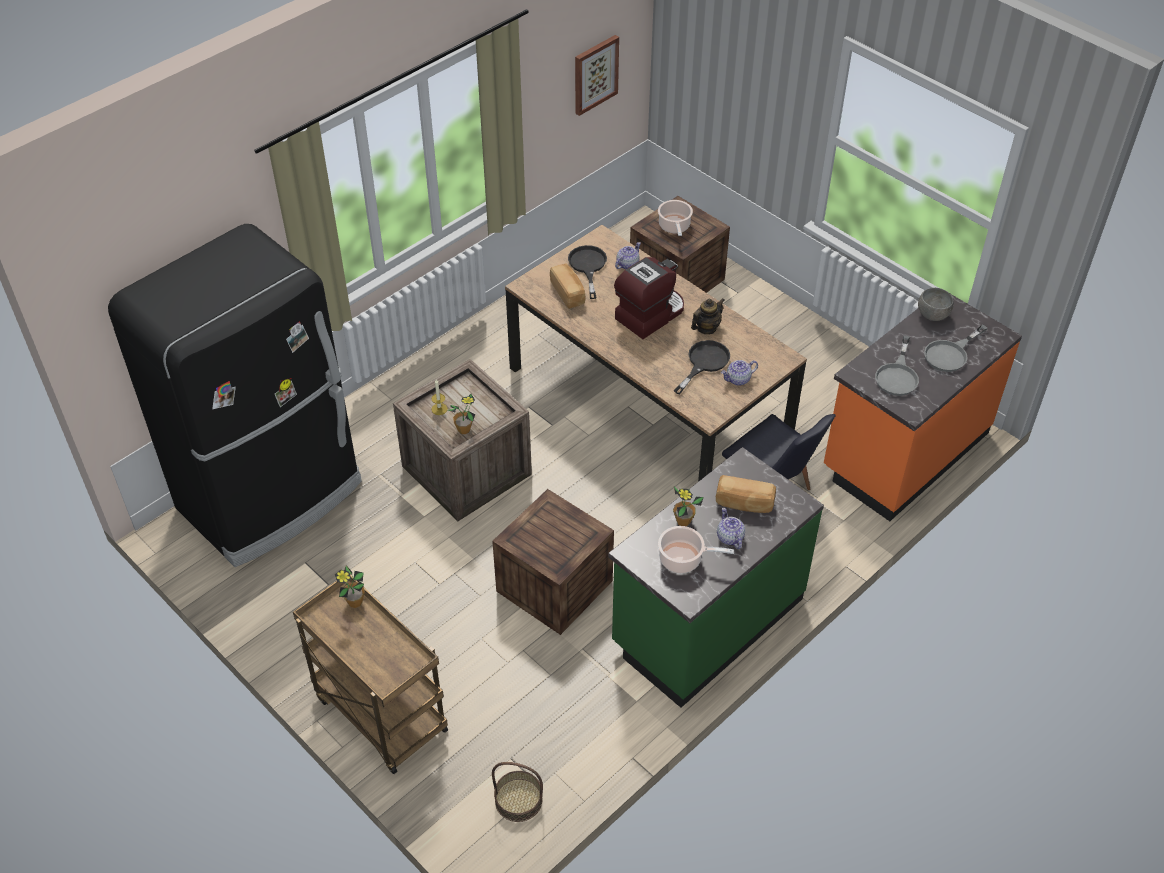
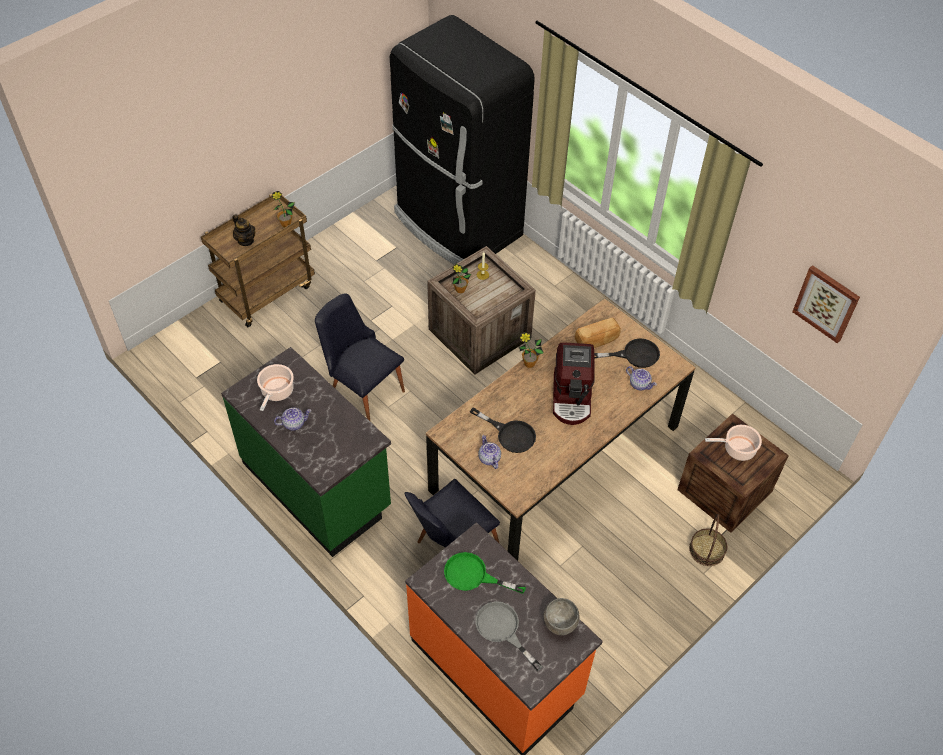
camera: 90 degrees right, 5 degrees up
crate [492,489,614,635] -> black chair [315,294,405,422]
basket [492,762,543,822] -> basket moved to [689,514,727,566]
coffee machine [614,257,684,339] -> coffee machine turned 45 degrees clockwise [553,342,594,425]
potted plant [673,487,704,526] -> potted plant moved to [519,332,543,368]
teapot [691,298,724,334] -> teapot moved to [233,214,255,246]
bread [716,475,776,513] -> none
grey frying pan [875,335,919,396] -> green frying pan [444,552,526,594]

